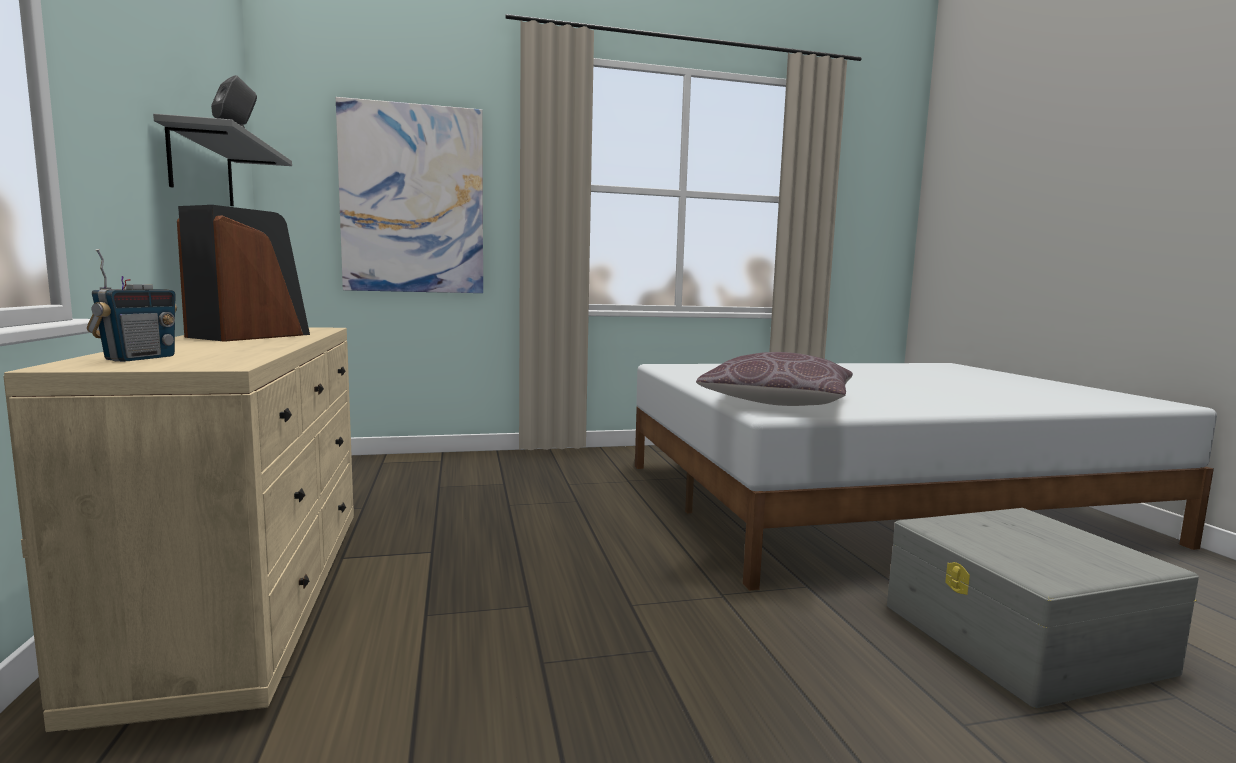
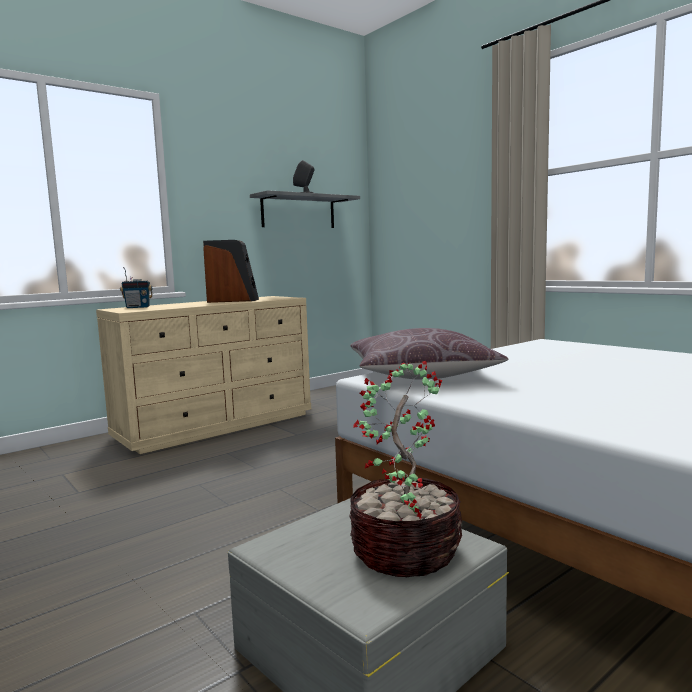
camera: 65 degrees right, 0 degrees up
picture [336,97,483,293] -> none
none -> potted plant [350,361,462,577]

